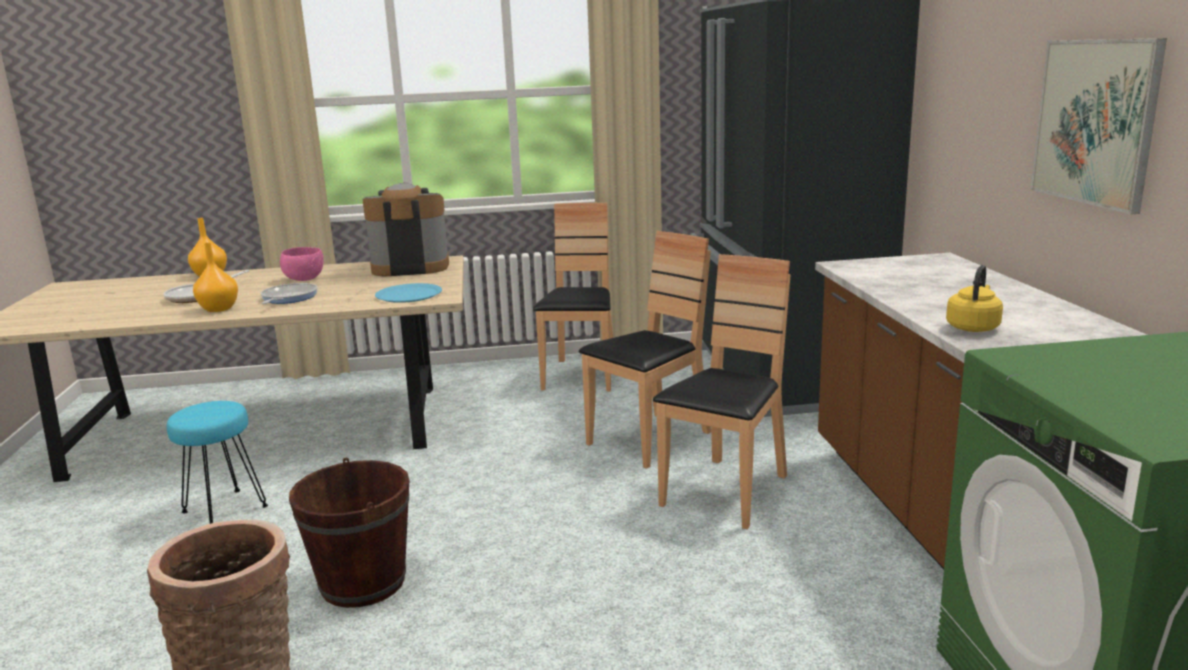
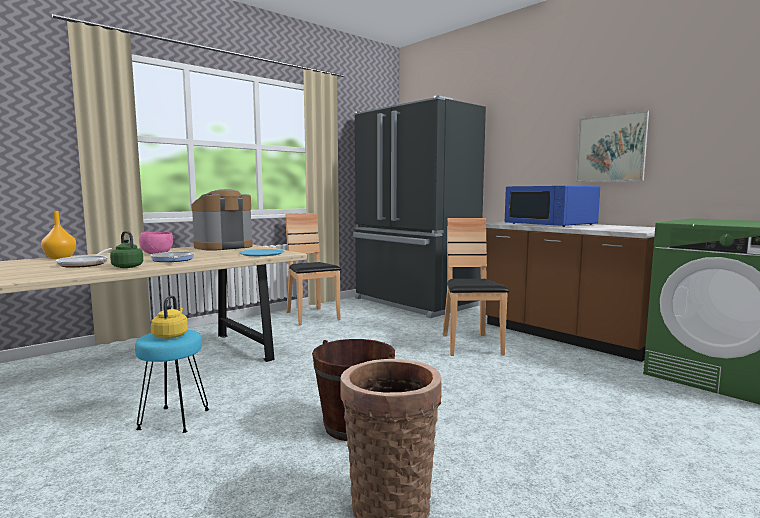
camera: 35 degrees left, 10 degrees down
orange vase [193,242,238,312] -> green kettle [110,231,143,268]
brown chair [579,231,711,469] -> none
yellow kettle [946,265,1003,332] -> yellow kettle moved to [151,295,188,339]
none -> blue microwave [505,186,600,227]

